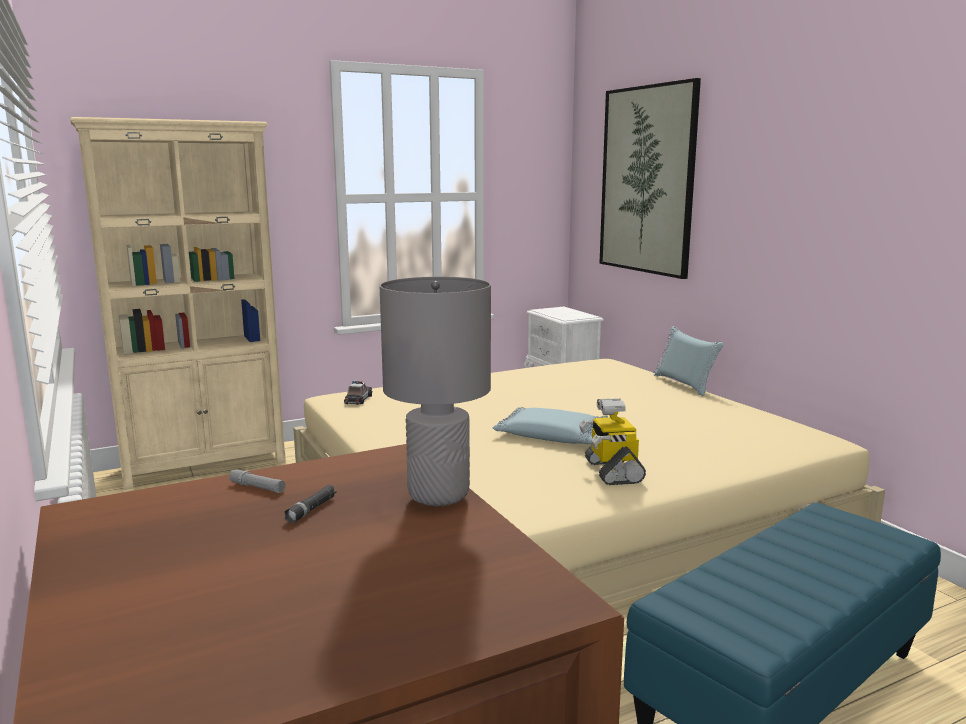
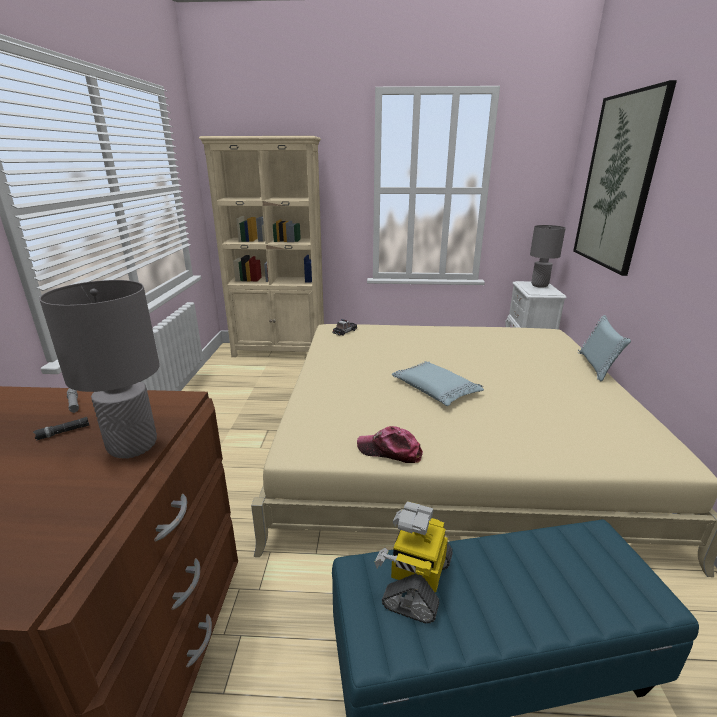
camera: 30 degrees right, 10 degrees up
toy robot [579,399,646,485] -> toy robot moved to [375,501,453,623]
none -> cap [357,426,423,463]
none -> grey table lamp [530,225,566,288]

